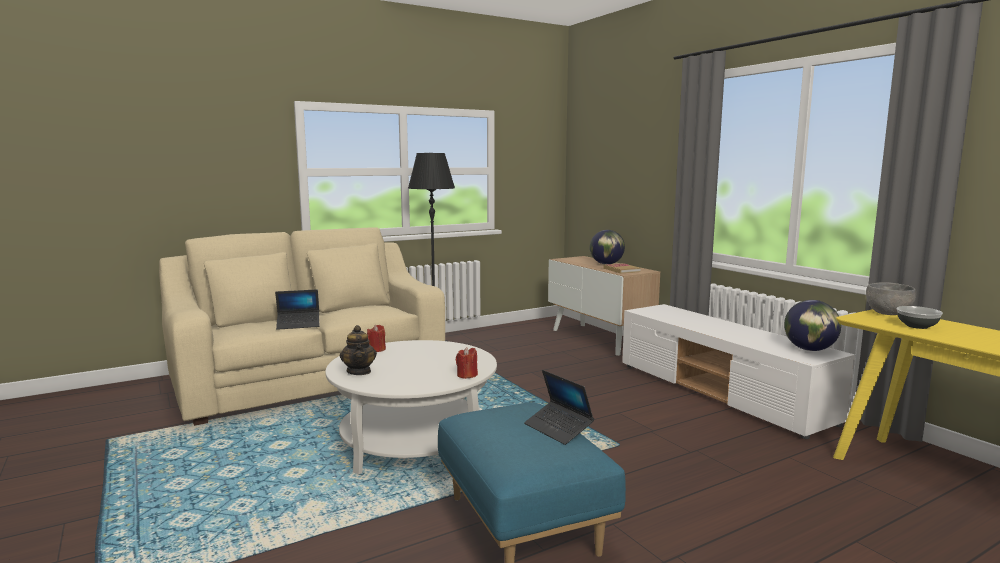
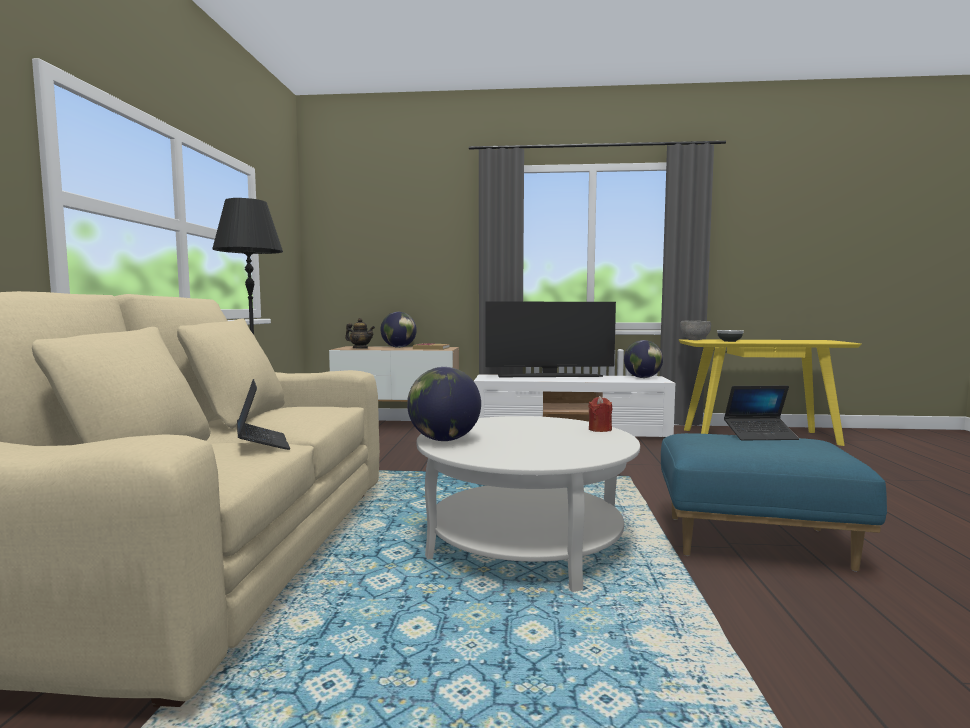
camera: 55 degrees left, 5 degrees down
laptop [275,289,319,330] -> laptop turned 45 degrees counterclockwise [237,379,290,450]
teapot [340,325,377,375] -> teapot moved to [345,318,375,349]
red candle [367,325,386,352] -> globe [407,367,481,441]
none -> television [486,302,616,377]

